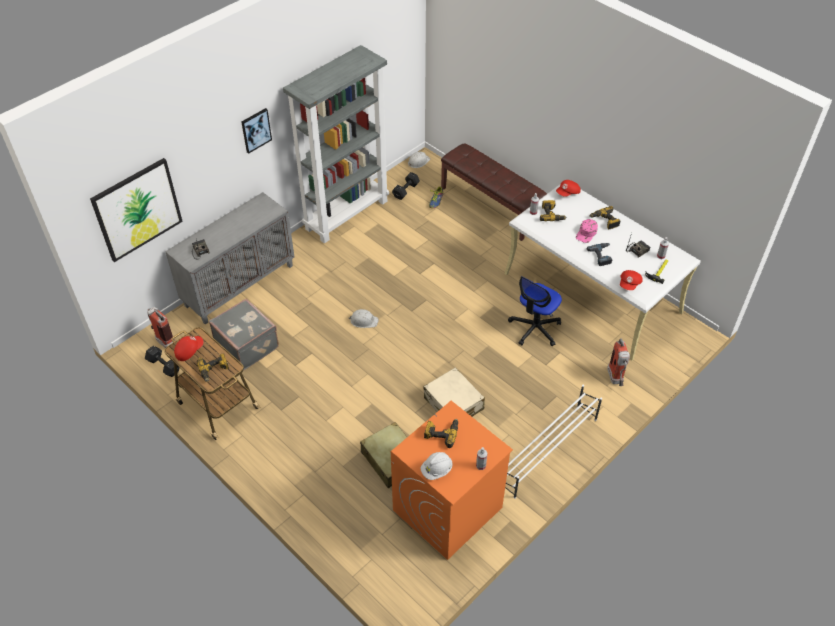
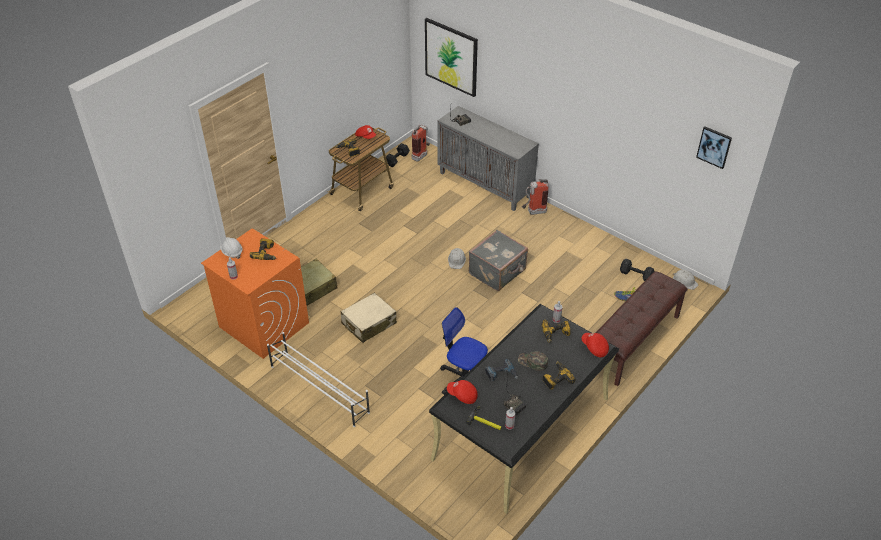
camera: 85 degrees right, 5 degrees down
grey suitcase [209,298,279,370] -> grey suitcase moved to [469,230,528,291]
picture [241,108,272,154] -> picture moved to [696,127,732,169]
grey bookcase [283,45,389,243] -> none
white desk [504,185,701,361] -> black desk [429,304,619,514]
pink cap [576,219,598,243] -> green cap [518,351,548,371]
fire extinguisher [607,338,630,386] -> fire extinguisher moved to [522,179,549,215]

